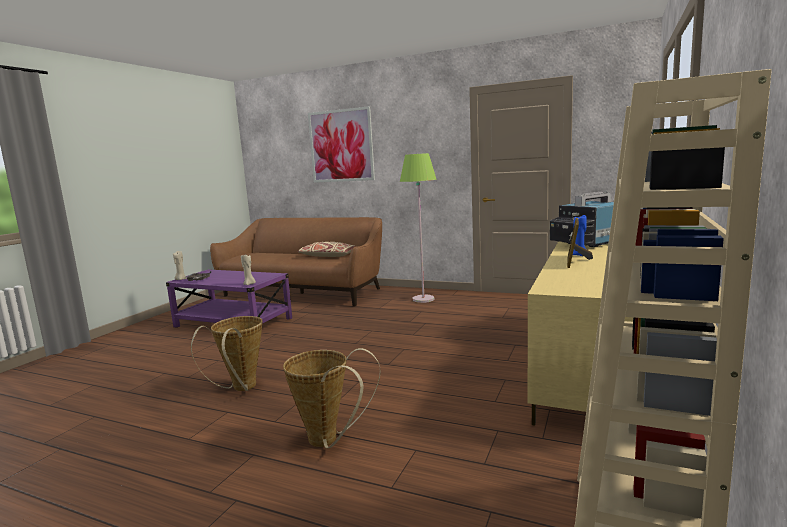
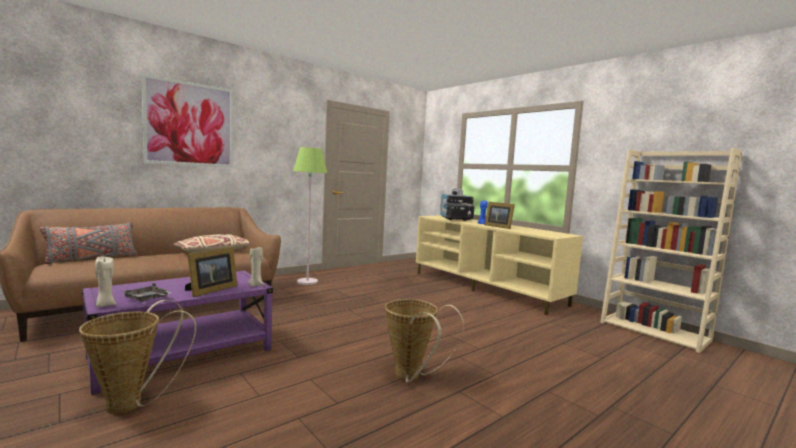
camera: 65 degrees left, 5 degrees down
basket [283,348,381,448] -> basket moved to [79,300,196,414]
none -> grey pillow [39,222,138,264]
none -> picture frame [185,247,238,297]

